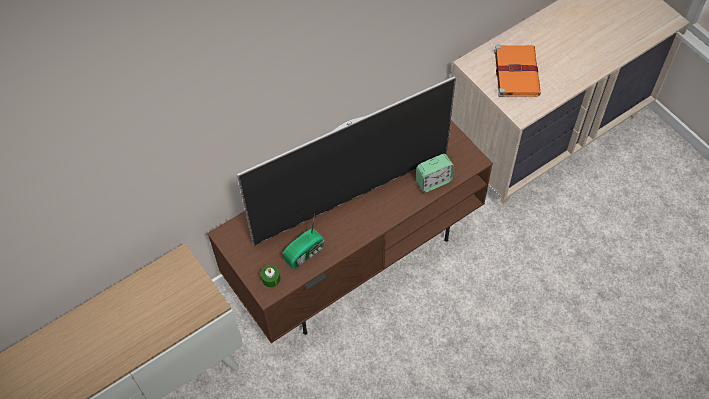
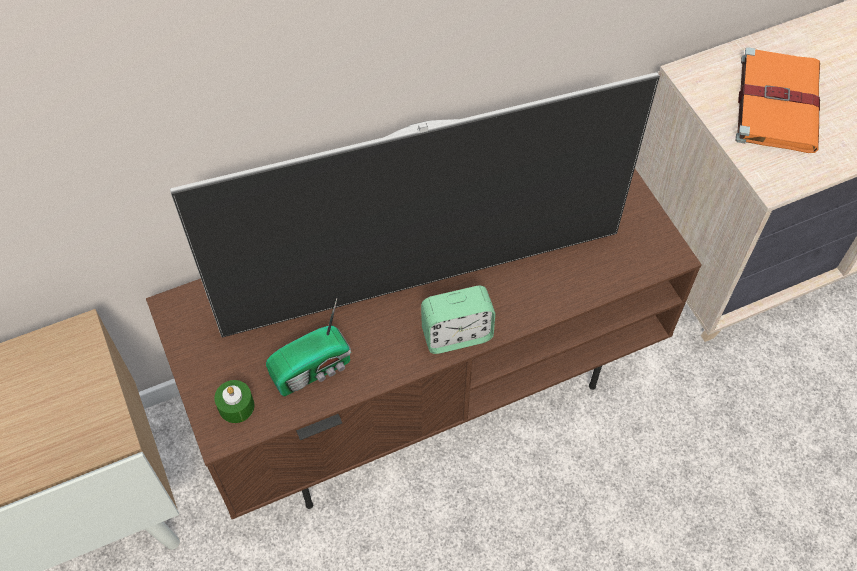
camera: 10 degrees right, 0 degrees up
alarm clock [416,154,454,193] -> alarm clock moved to [421,285,495,354]

